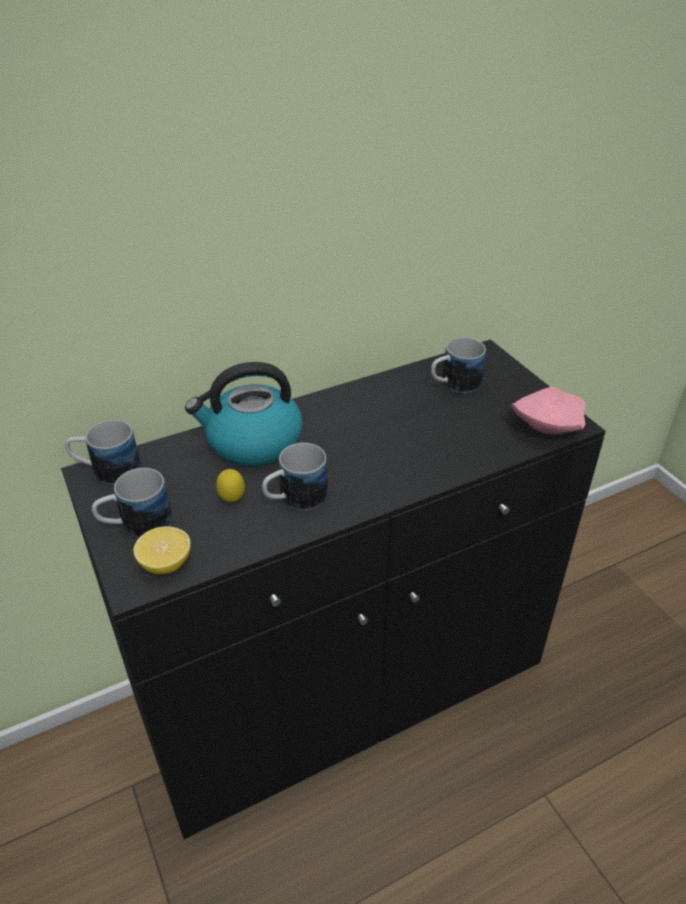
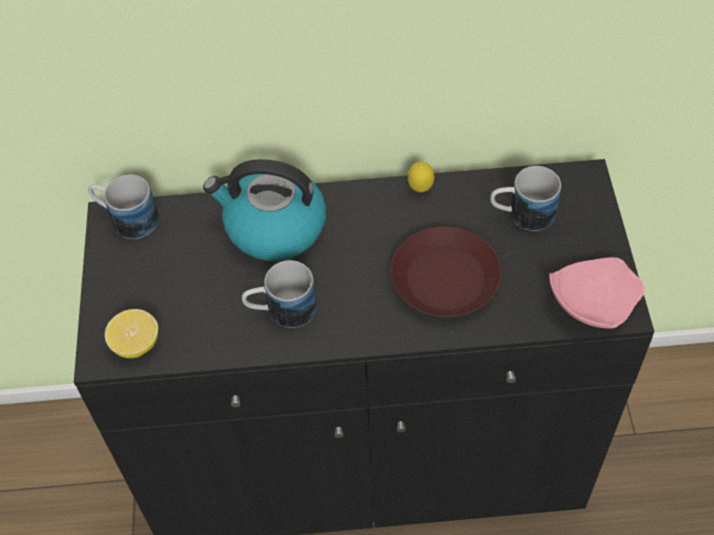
camera: 25 degrees right, 15 degrees up
mug [92,468,172,537] -> none
lemon [216,469,245,502] -> lemon moved to [408,162,434,192]
none -> brown plate [391,226,501,317]

